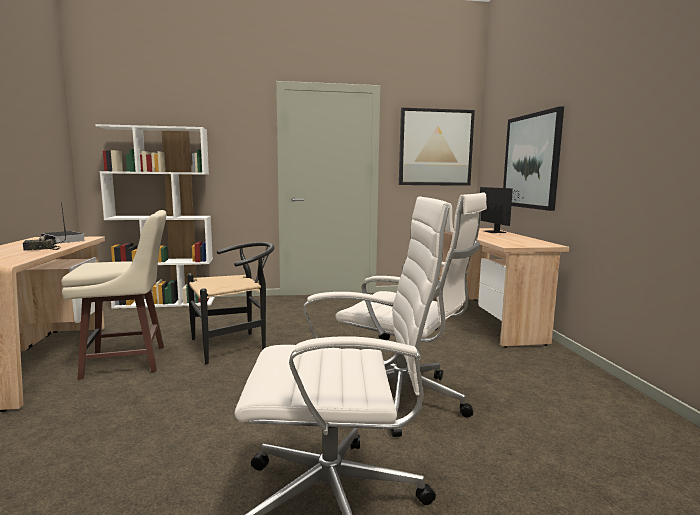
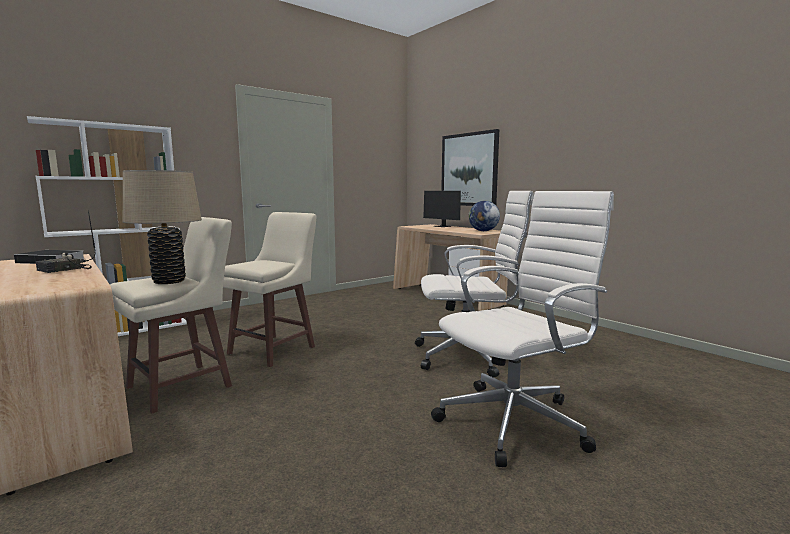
camera: 30 degrees left, 0 degrees up
black chair [187,242,275,364] -> beige stool [223,212,317,367]
picture [399,108,475,186] -> none
none -> beige table lamp [123,170,202,284]
none -> globe [468,201,500,231]

